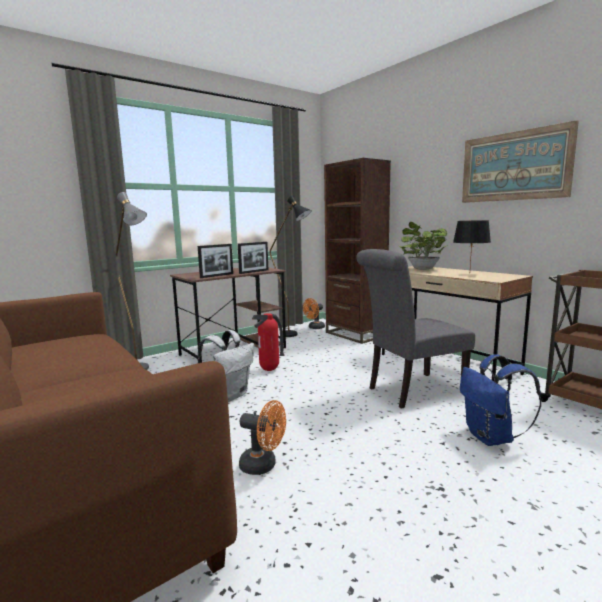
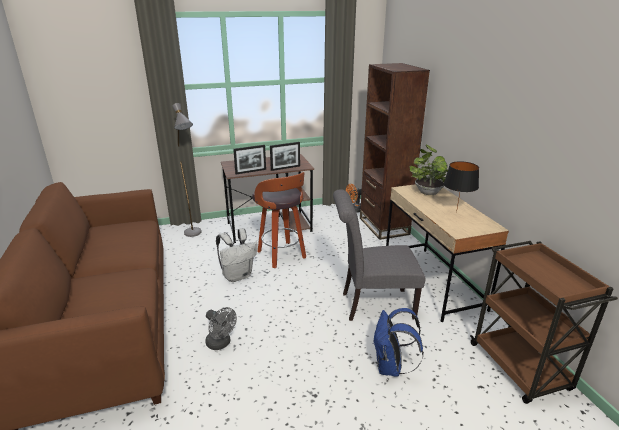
camera: 20 degrees right, 15 degrees up
orange fan [239,400,286,475] -> grey fan [205,307,237,350]
fire extinguisher [252,313,285,371] -> stool [252,172,306,268]
black floor lamp [270,196,312,337] -> none
picture [462,120,579,203] -> none

